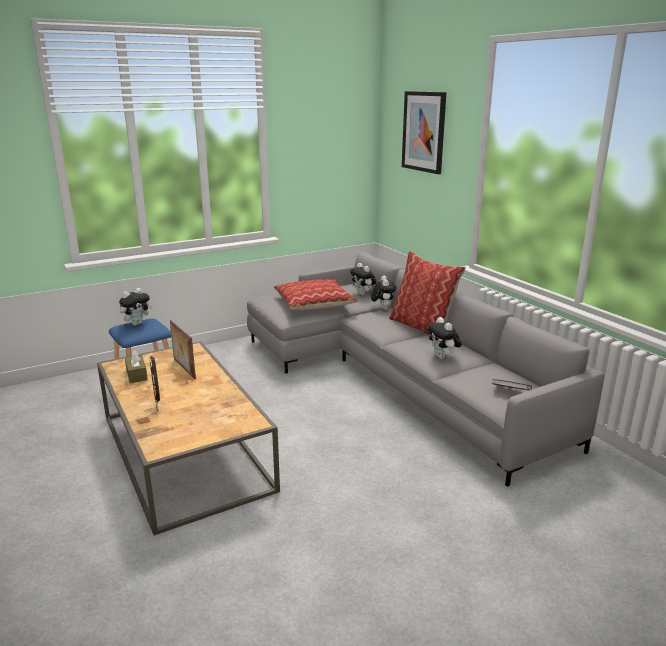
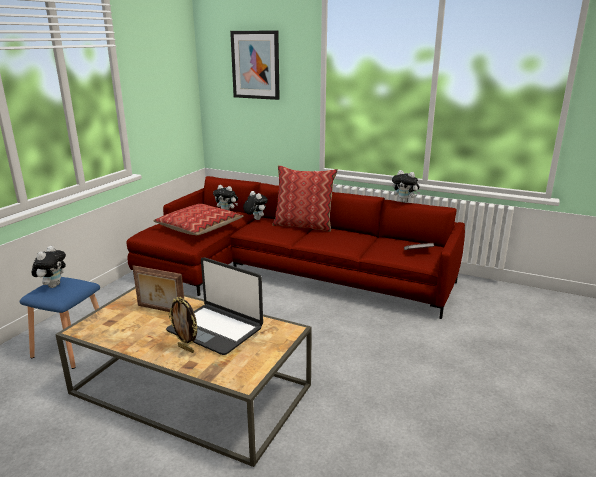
camera: 35 degrees left, 0 degrees up
brown tissue box [125,350,148,383] -> none
grey sofa [247,252,604,487] -> red sofa [126,176,465,319]
plush toy [427,317,462,359] -> plush toy moved to [392,170,420,203]
none -> laptop [166,257,263,355]

